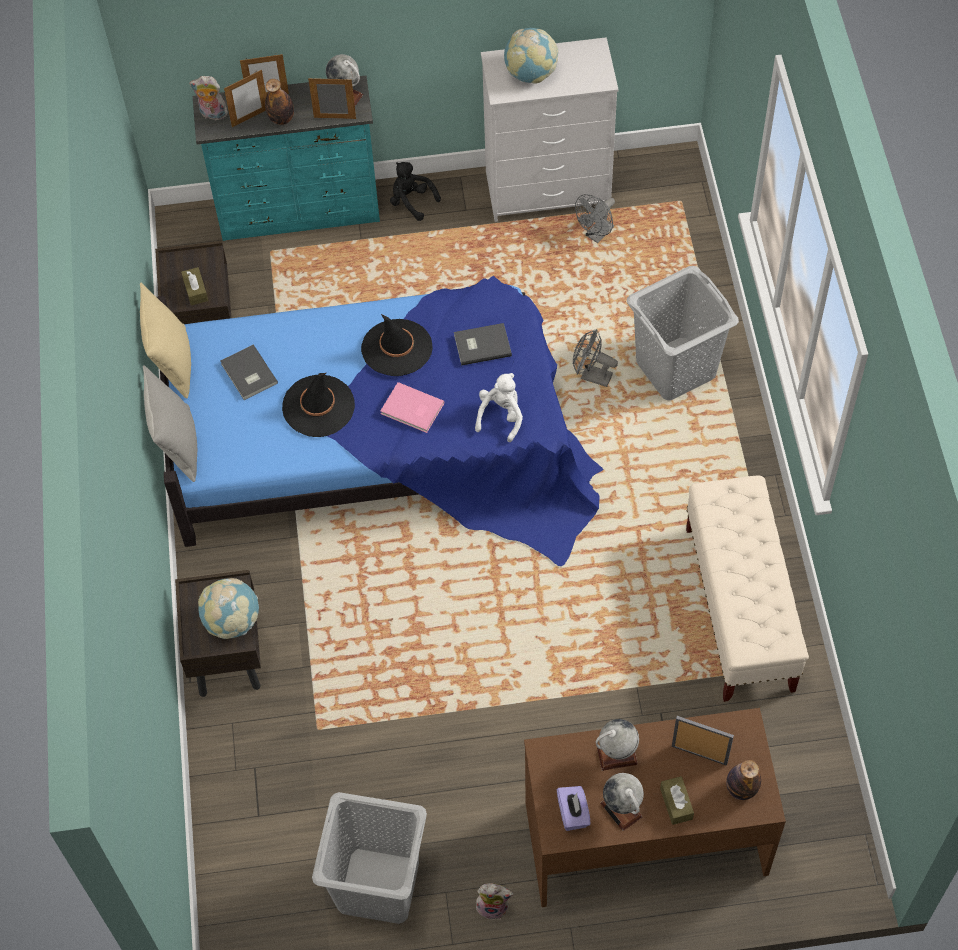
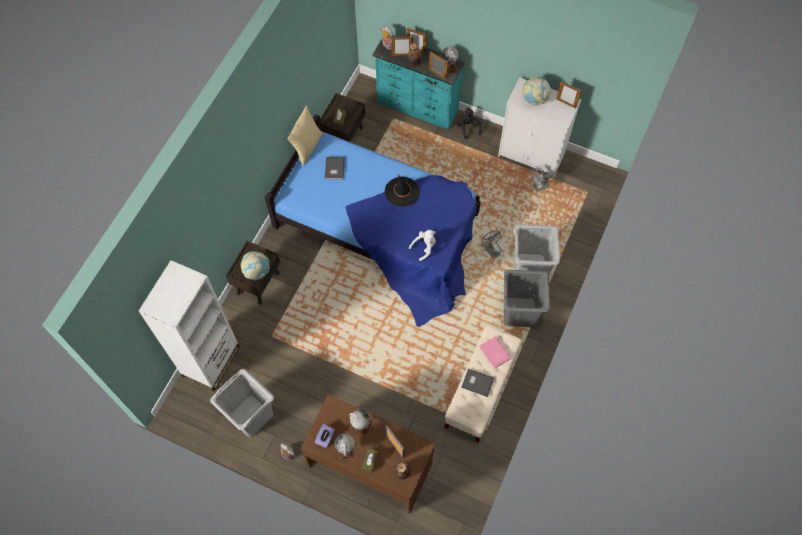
camera: 30 degrees right, 5 degrees up
grey pillow [143,365,197,482] -> none
black hat [282,373,355,437] -> none
pink book [380,382,444,433] -> pink book moved to [479,336,511,369]
grey book [454,323,512,366] -> grey book moved to [461,369,494,397]
none -> white bookcase [139,260,240,391]
none -> grey laundry basket [504,270,550,327]
none -> picture frame [557,81,581,109]

